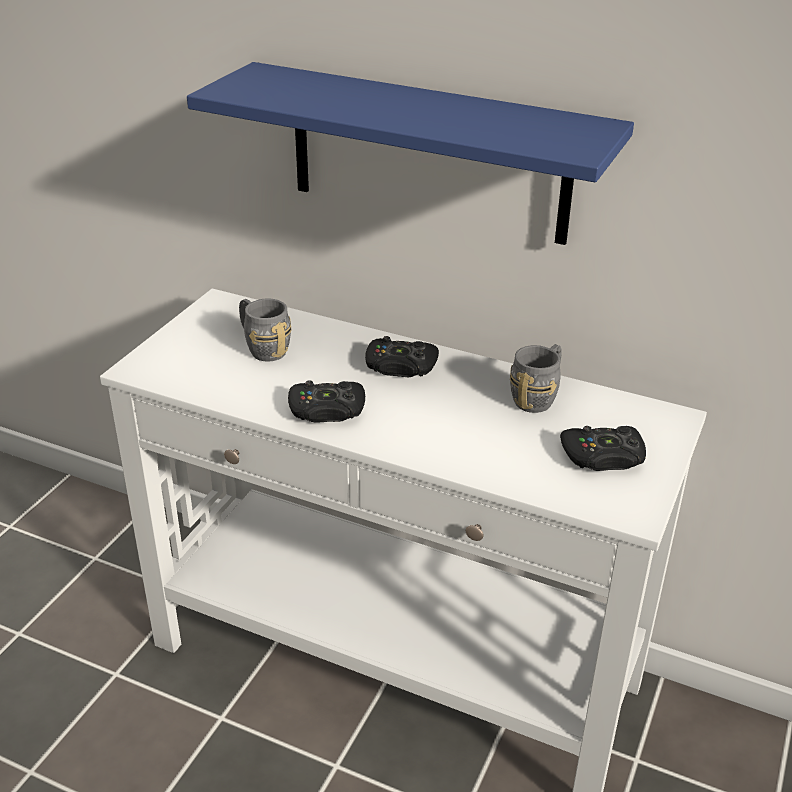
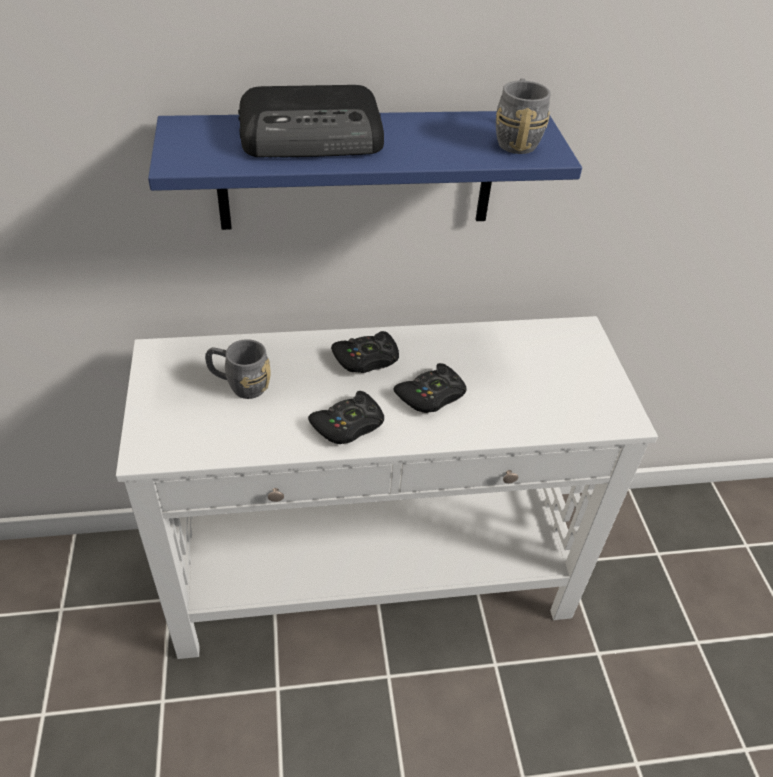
camera: 35 degrees left, 10 degrees up
grey mug [510,344,562,413] -> grey mug moved to [496,79,551,154]
black game controller [560,426,646,471] -> black game controller moved to [394,363,467,413]
none -> radio [238,85,384,157]

